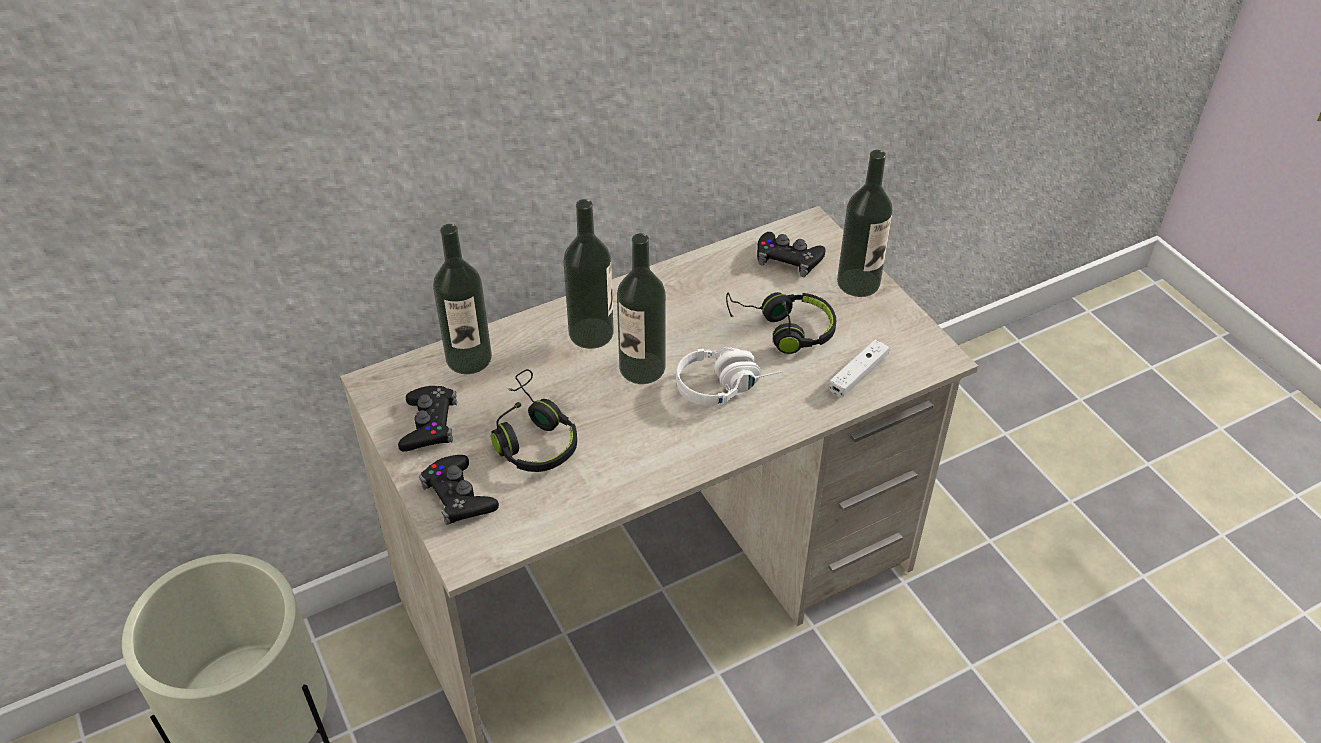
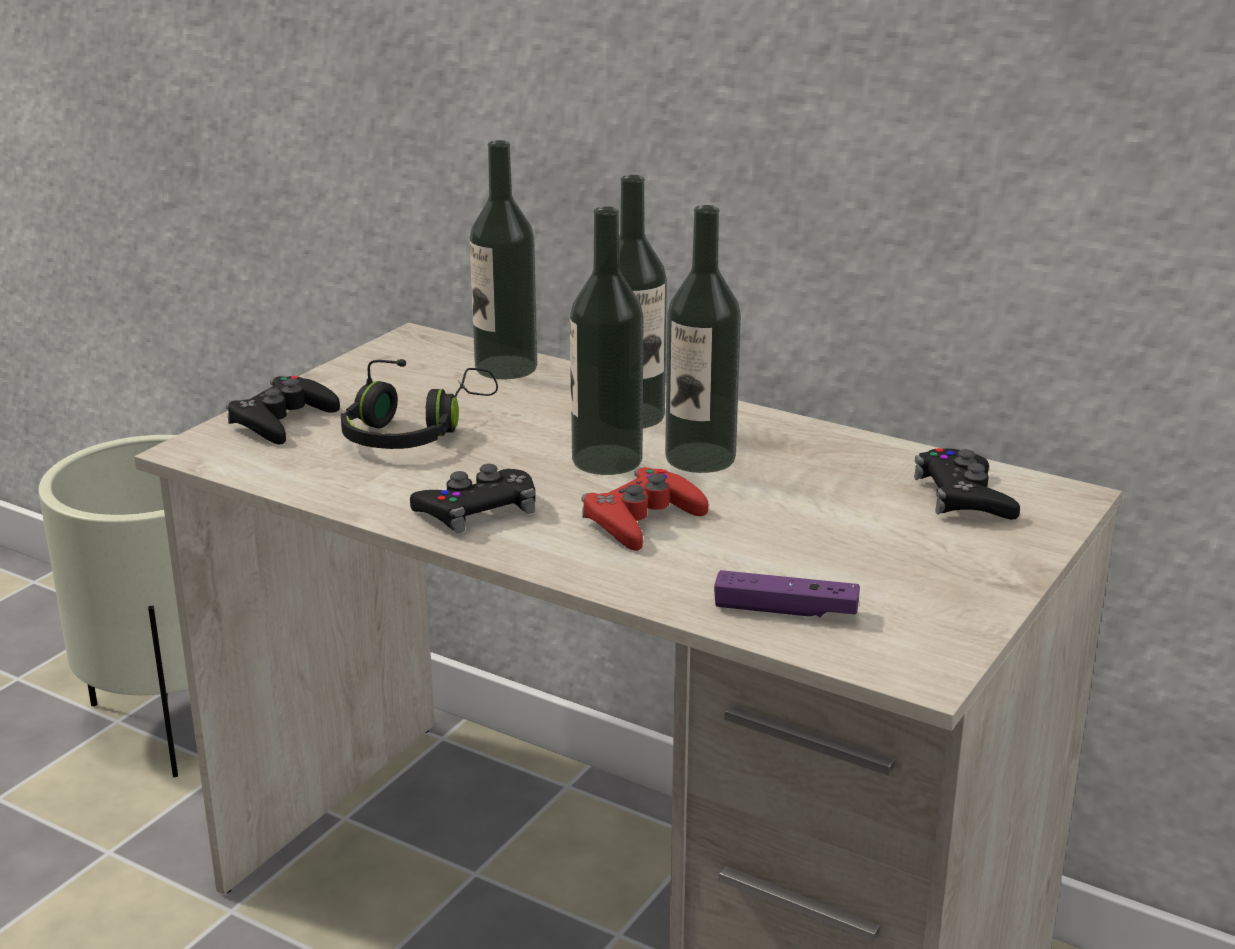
camera: 60 degrees right, 20 degrees down
black game controller [398,386,457,452] -> black game controller moved to [410,464,535,533]
white headphones [676,347,783,405] -> red game controller [581,467,708,551]
black headphones [726,292,836,354] -> none
white game controller [829,339,889,398] -> purple game controller [714,570,860,618]
bottle [837,150,893,297] -> bottle moved to [665,205,741,473]

